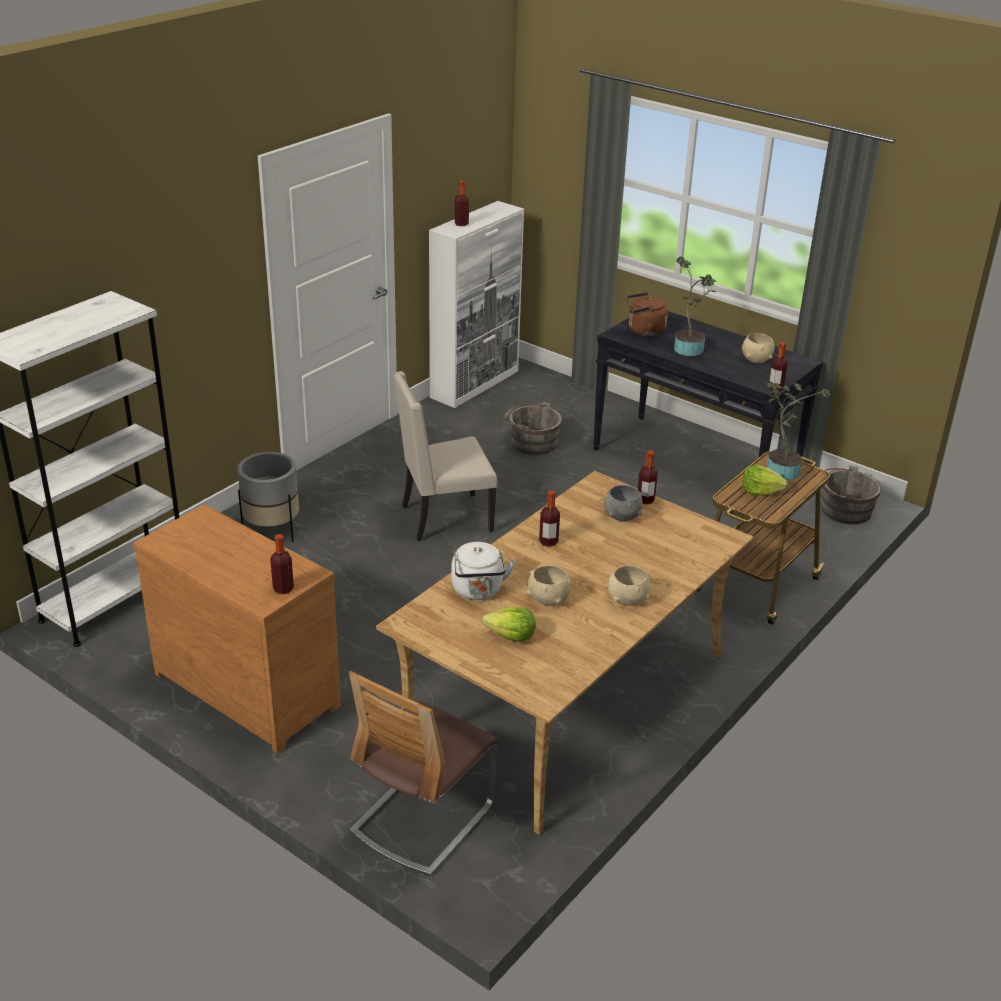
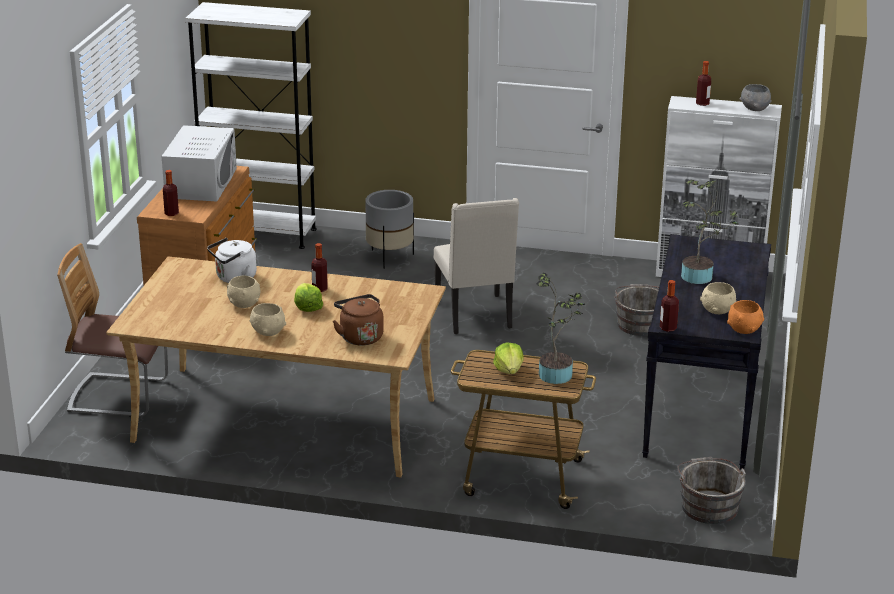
camera: 65 degrees right, 5 degrees down
beige chair [394,371,497,541] -> beige chair turned 150 degrees counterclockwise [434,198,519,334]
lettuce [482,607,536,642] -> lettuce moved to [294,283,323,312]
grey bowl [604,485,642,521] -> grey bowl moved to [740,84,771,111]
brown kettle [627,292,668,336] -> brown kettle moved to [333,294,384,345]
bottle [638,450,658,505] -> none
none -> white microwave [161,125,237,201]
none -> orange bowl [727,300,764,334]

